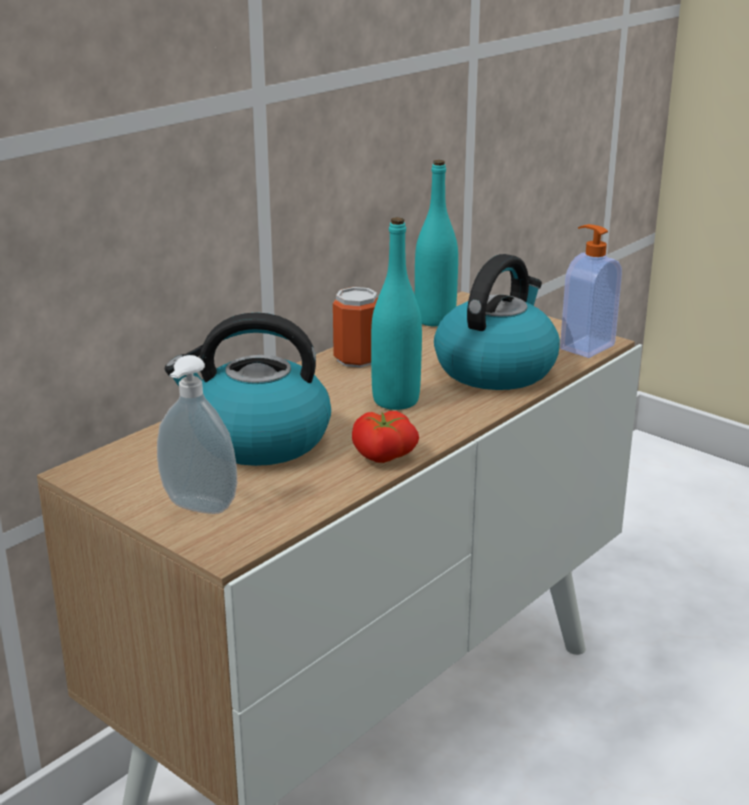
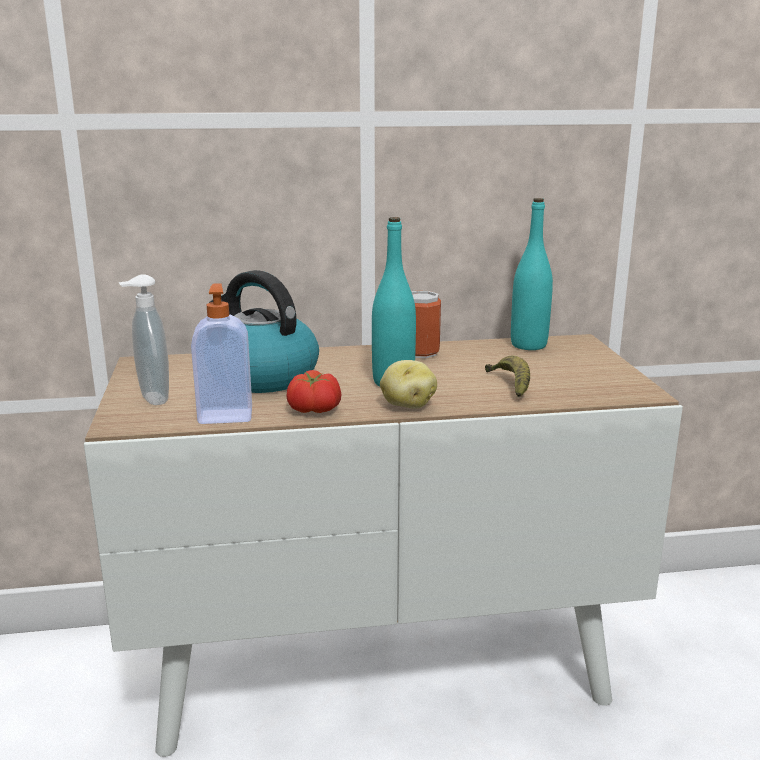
camera: 40 degrees right, 5 degrees down
kettle [434,254,560,390] -> banana [485,356,530,398]
soap dispenser [560,224,622,358] -> soap dispenser moved to [191,283,252,424]
none -> potato [380,360,437,409]

